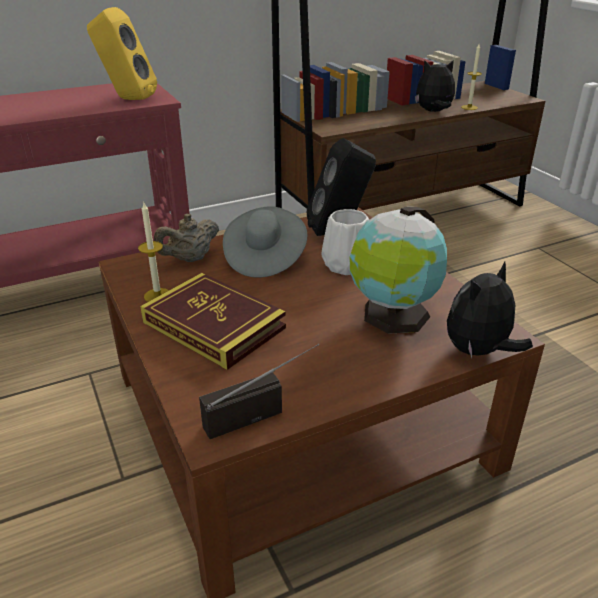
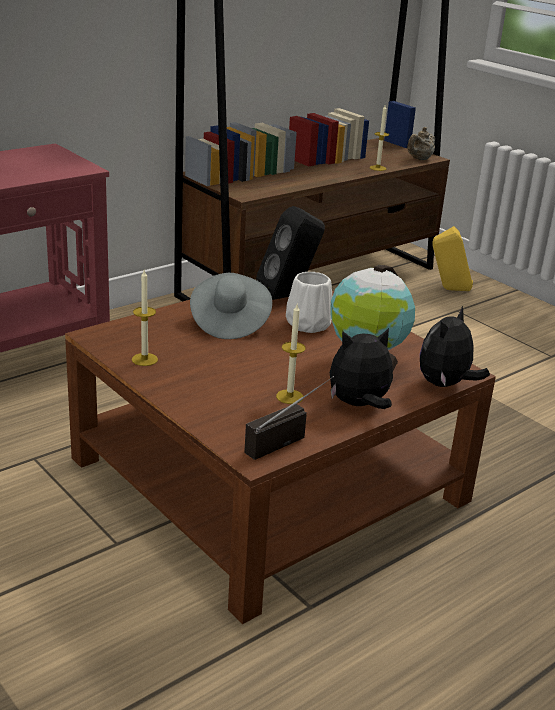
camera: 15 degrees left, 5 degrees down
yellow speaker [87,7,157,100] -> yellow speaker moved to [432,226,473,291]
book [140,273,286,370] -> none
beige teapot [154,214,219,262] -> beige teapot moved to [407,127,435,160]
plush toy [415,60,455,112] -> plush toy moved to [330,328,393,409]
none -> candle [276,305,306,404]

